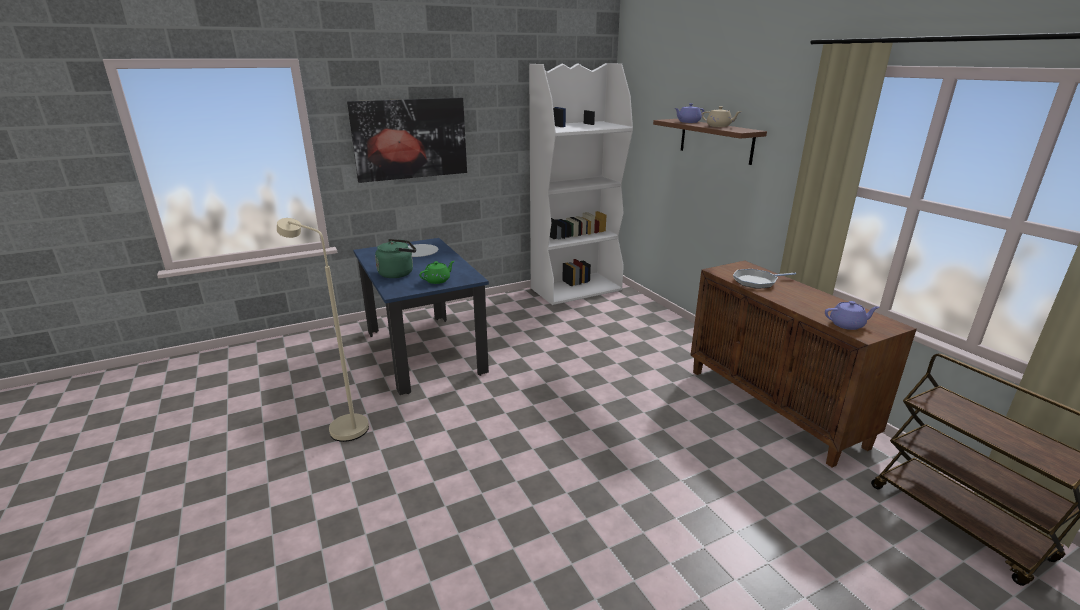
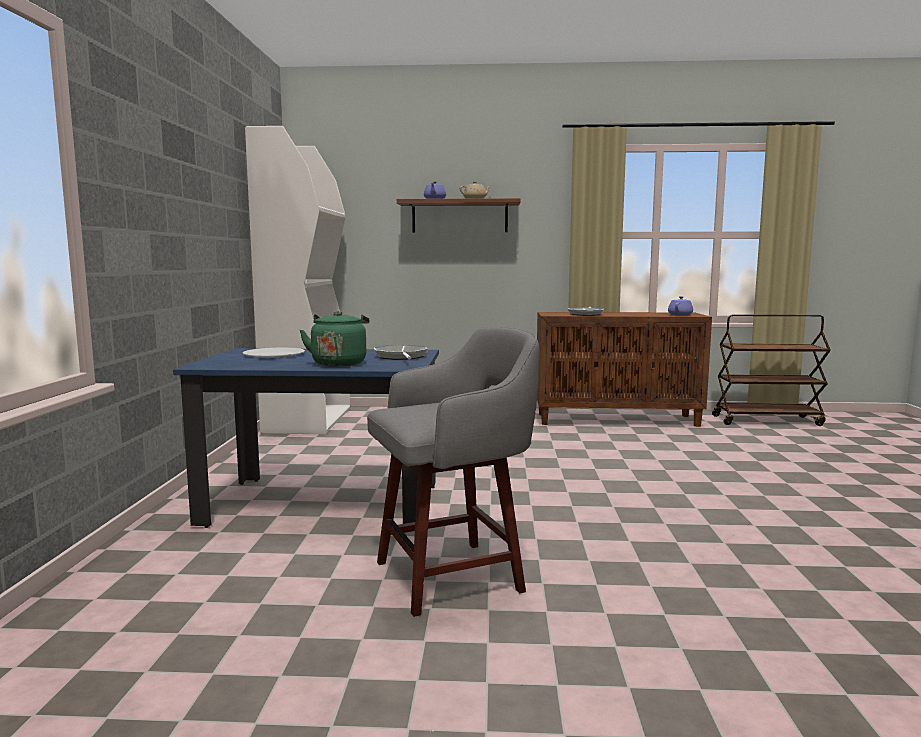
camera: 60 degrees left, 15 degrees down
beige floor lamp [277,218,369,442] -> grey stool [367,327,539,617]
picture [347,98,467,183] -> none
green teapot [419,261,454,284] -> frying pan [374,345,428,360]

